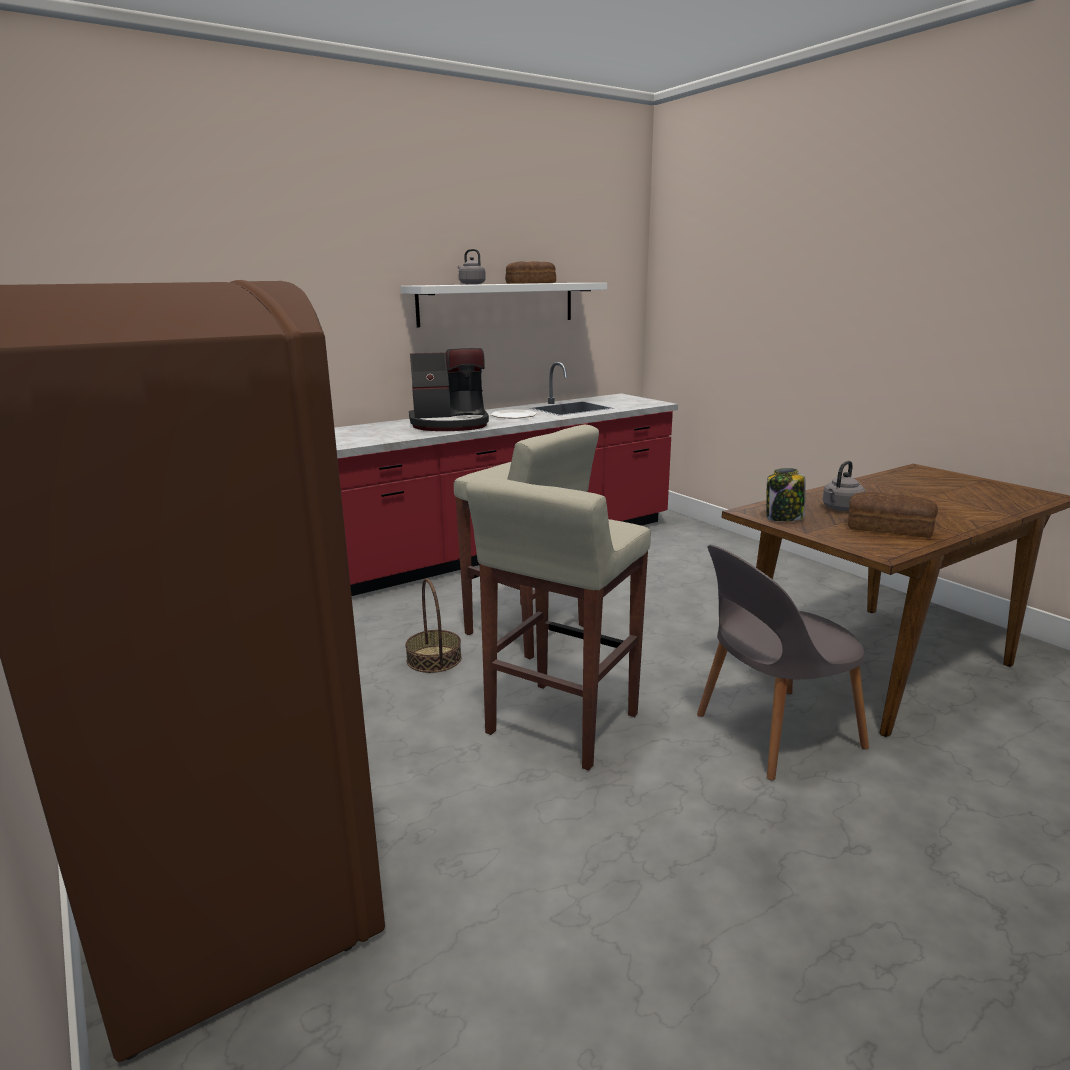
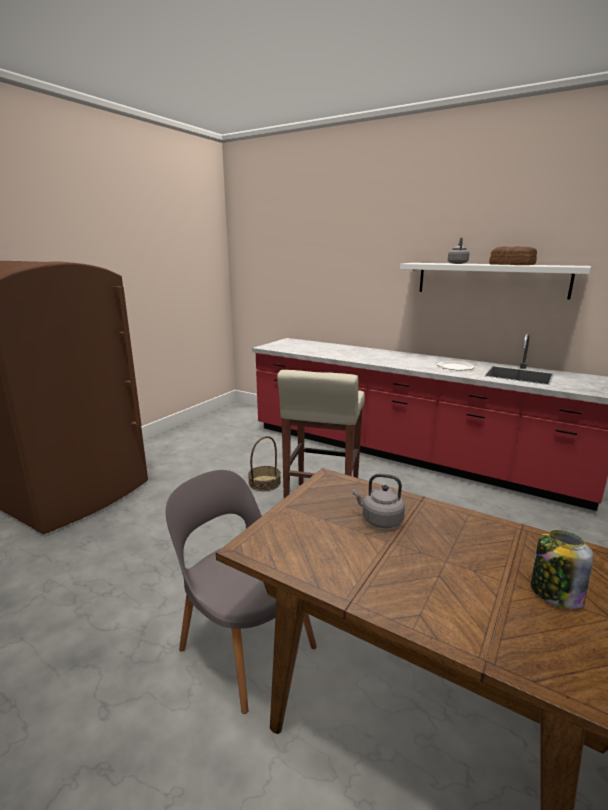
camera: 65 degrees right, 0 degrees up
coffee machine [409,348,489,431] -> none
beige stool [466,476,651,771] -> none
jar [766,468,806,522] -> jar moved to [531,530,593,609]
bread [848,492,938,538] -> none

